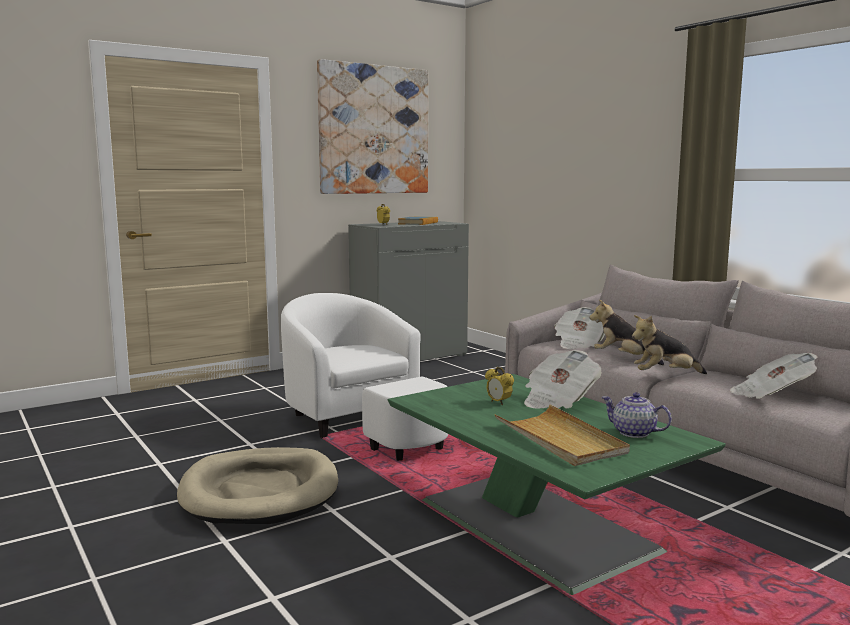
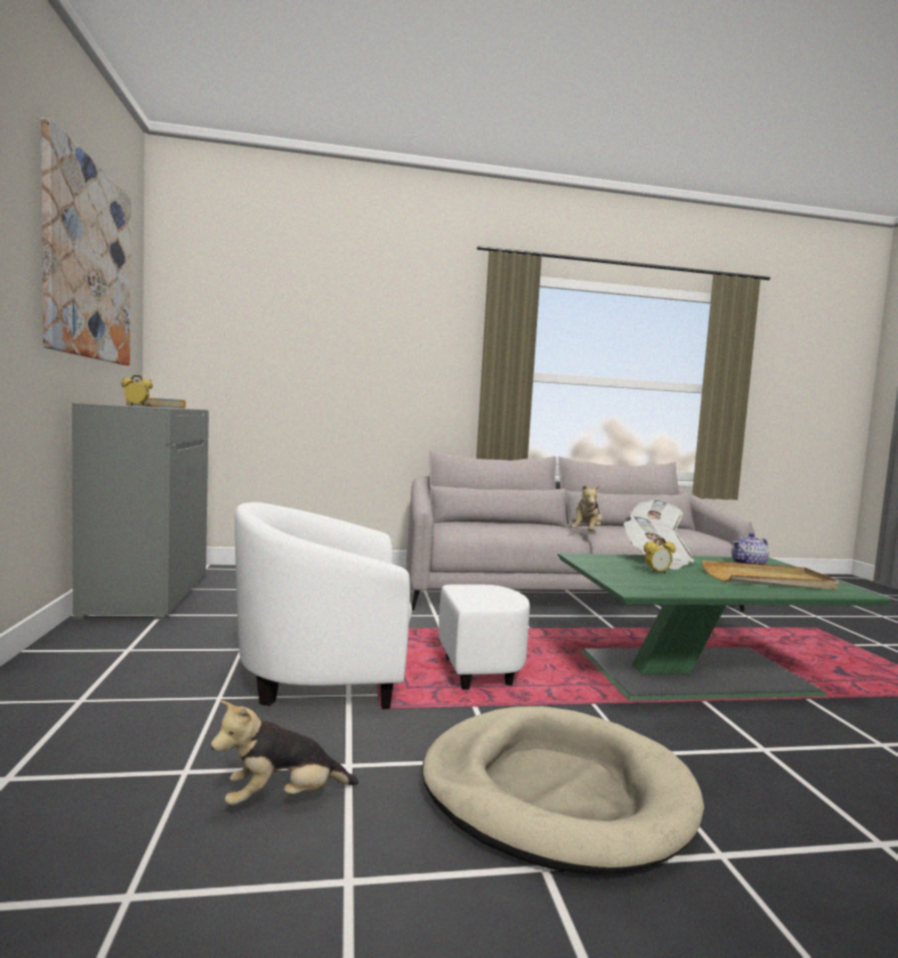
camera: 65 degrees left, 5 degrees down
newspaper [554,307,605,349] -> none
plush toy [590,300,664,365] -> plush toy moved to [211,701,359,806]

